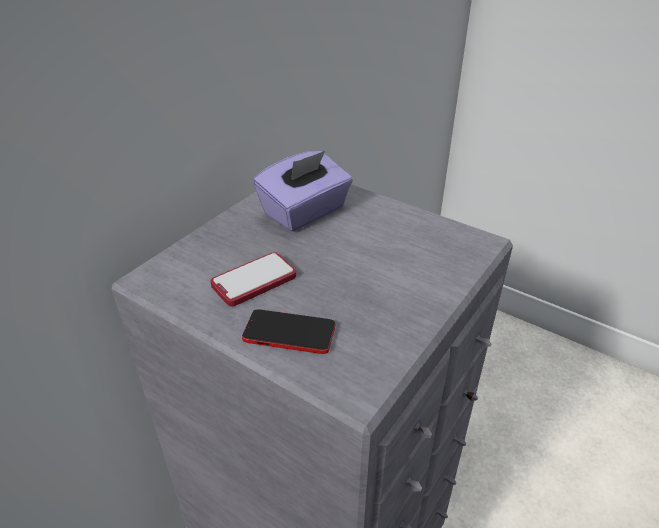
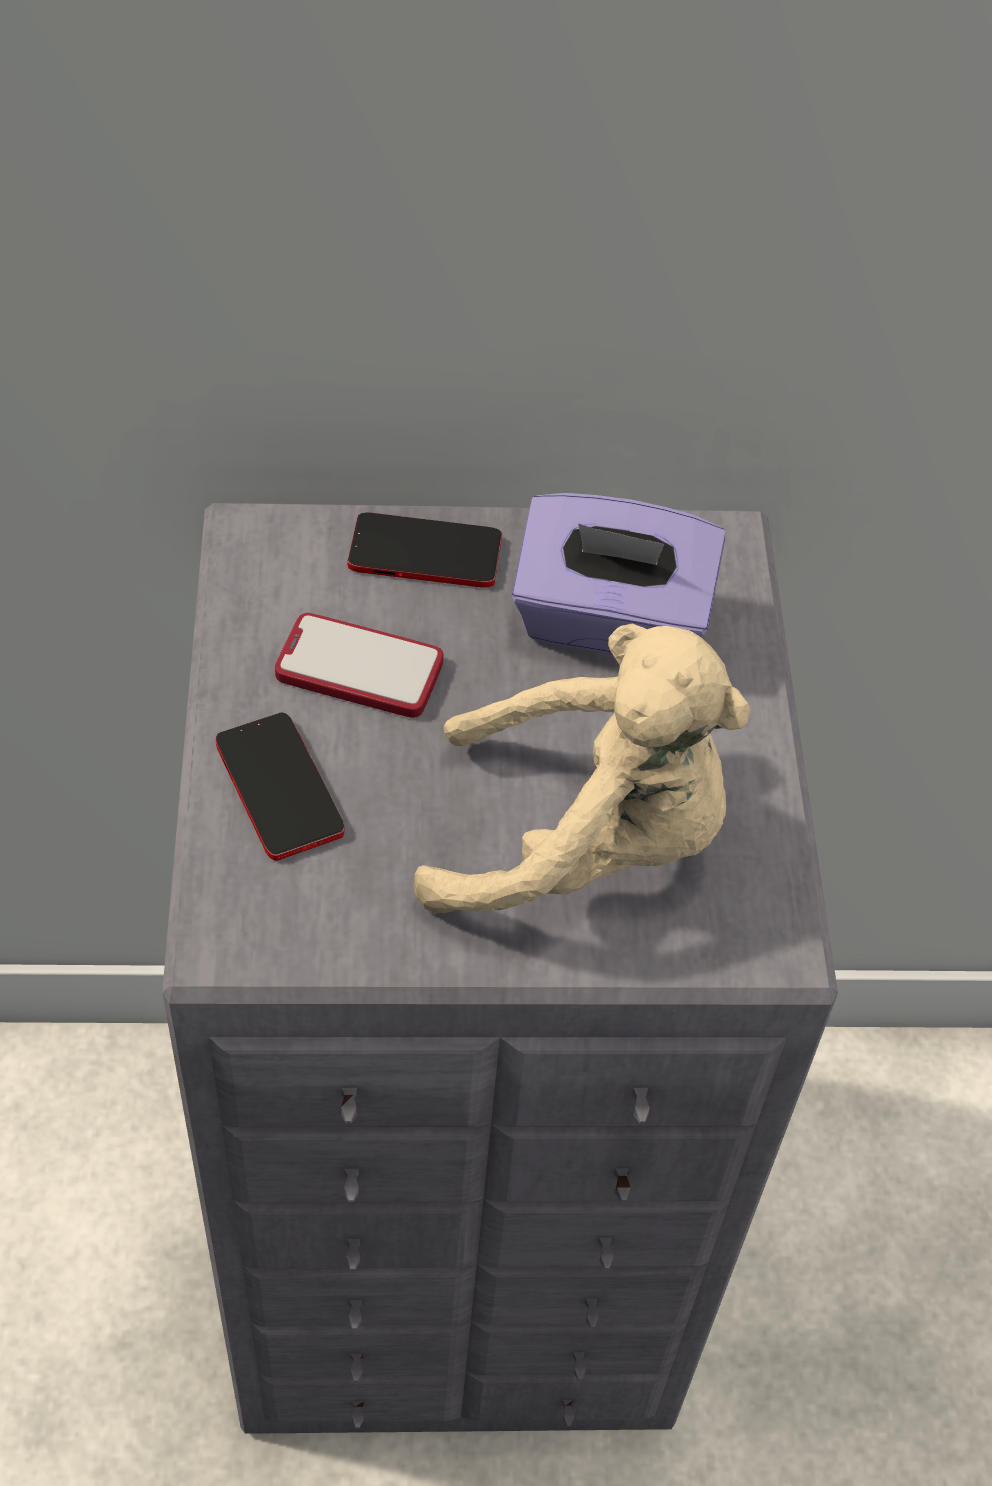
camera: 50 degrees right, 15 degrees up
none -> phone [347,512,502,588]
none -> beige plush toy [414,623,751,913]

